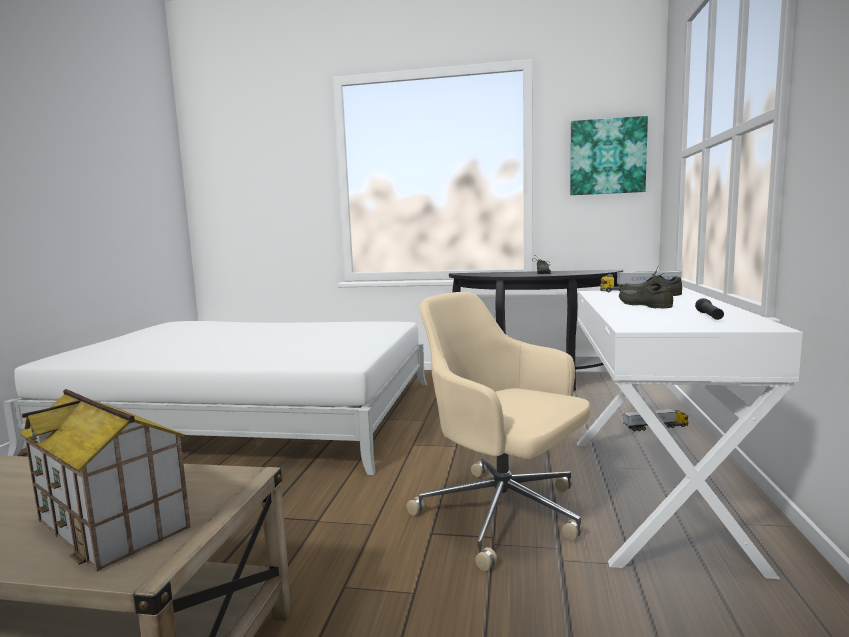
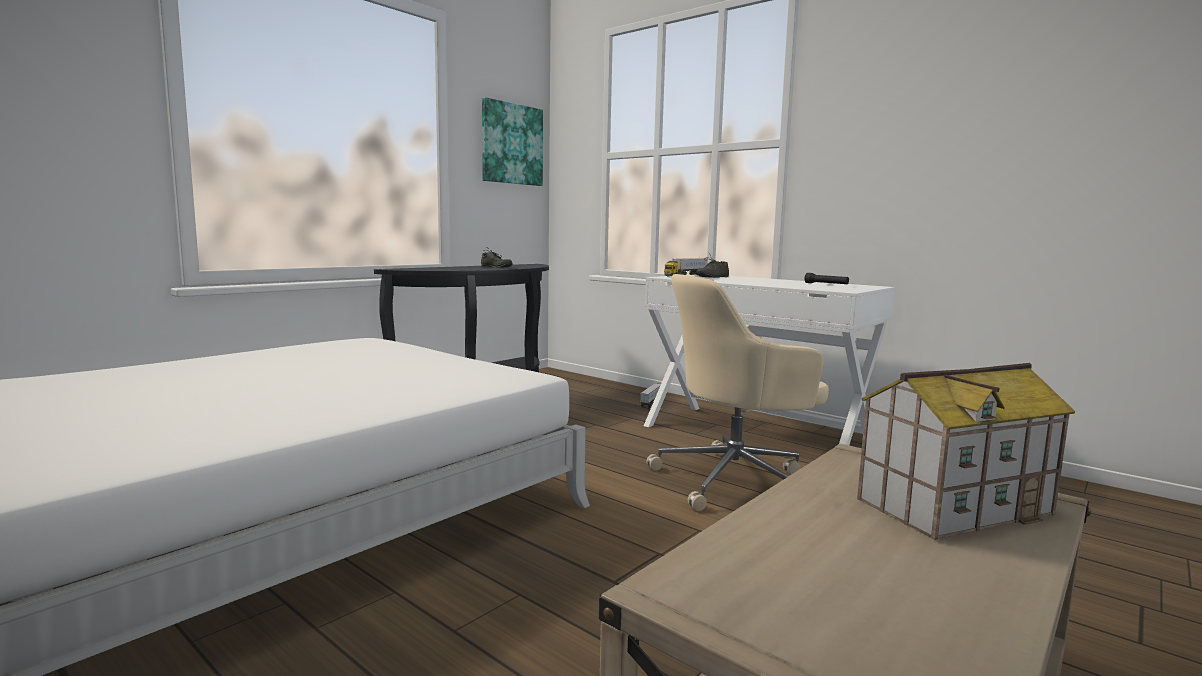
camera: 60 degrees left, 0 degrees up
grey shoe [619,273,673,309] -> none

